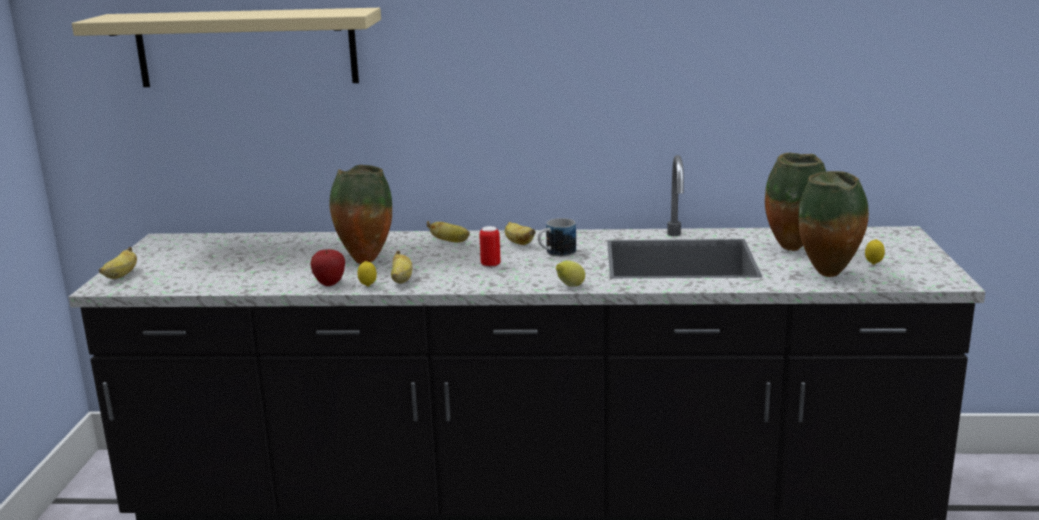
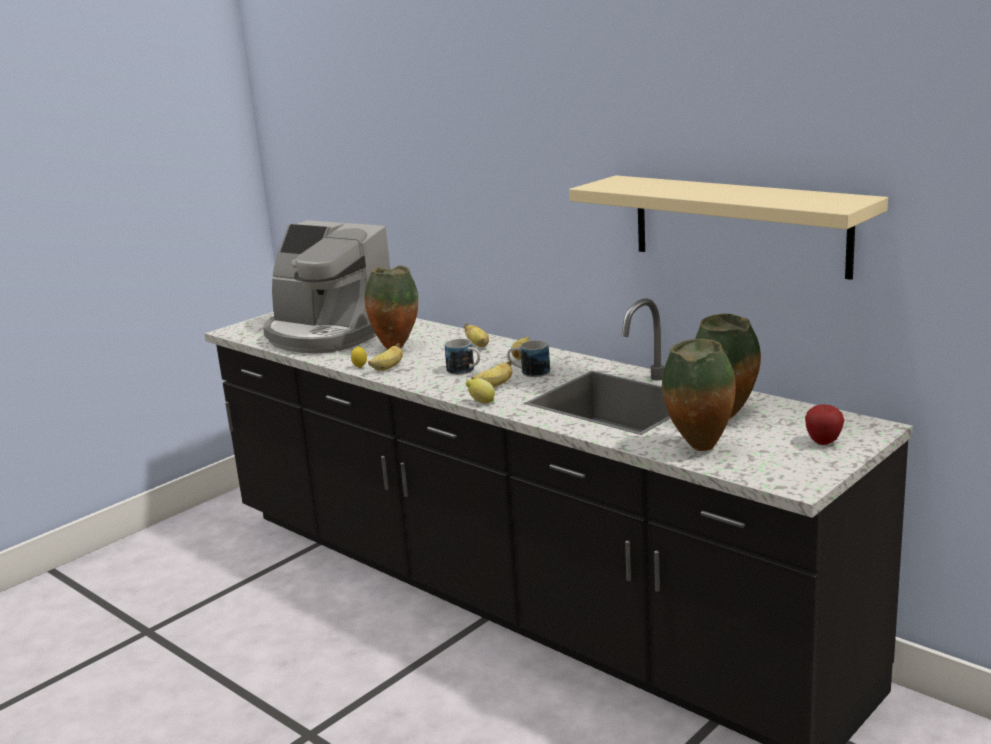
camera: 40 degrees right, 0 degrees up
beige shelf [72,8,381,87] -> beige shelf moved to [569,175,888,280]
banana [99,247,137,279] -> banana moved to [471,360,512,387]
apple [310,249,345,286] -> apple moved to [805,404,844,445]
can [479,226,501,268] -> mug [445,339,480,375]
lemon [865,239,885,265] -> none
none -> coffee machine [263,220,390,354]

